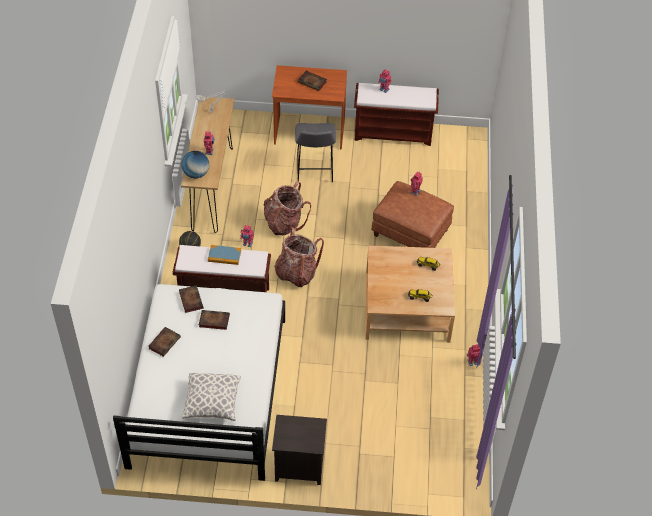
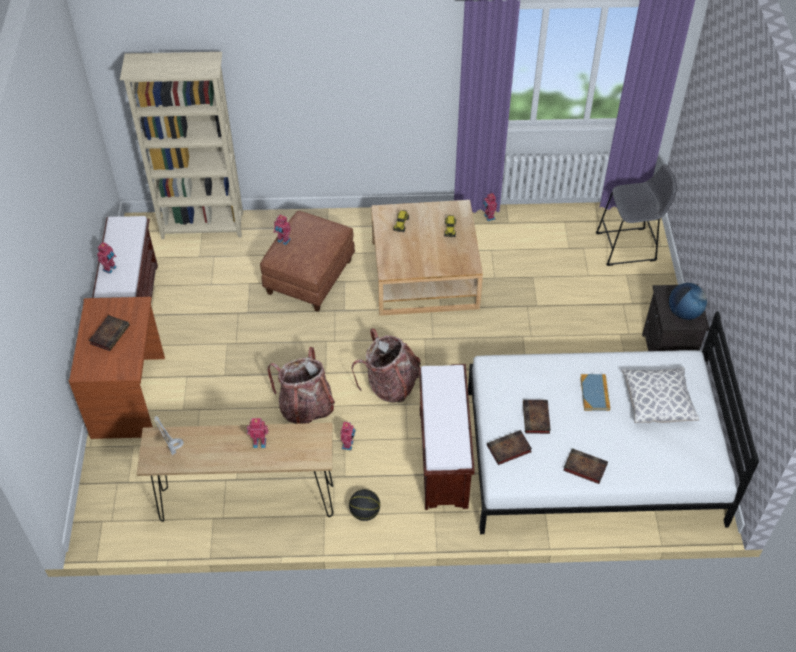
camera: 95 degrees left, 0 degrees up
globe [182,151,209,178] -> globe moved to [669,283,707,320]
book [208,245,241,265] -> book moved to [580,374,610,411]
grey stool [295,123,336,182] -> grey stool moved to [596,164,677,266]
none -> beige bookcase [120,52,243,239]

